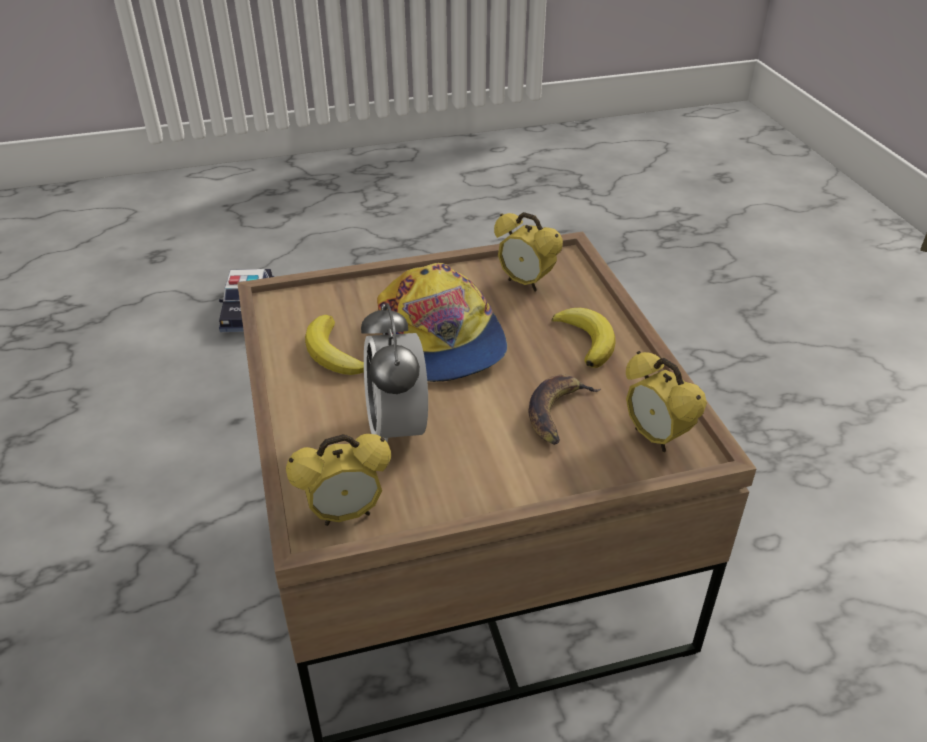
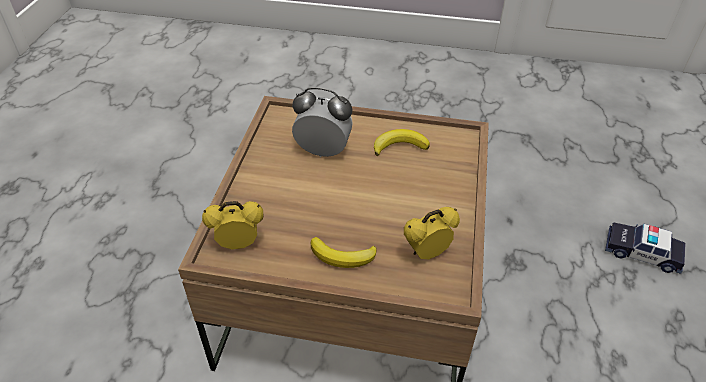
camera: 115 degrees right, 5 degrees up
alarm clock [286,434,391,526] -> none
cap [377,263,507,382] -> none
banana [528,374,601,445] -> none

